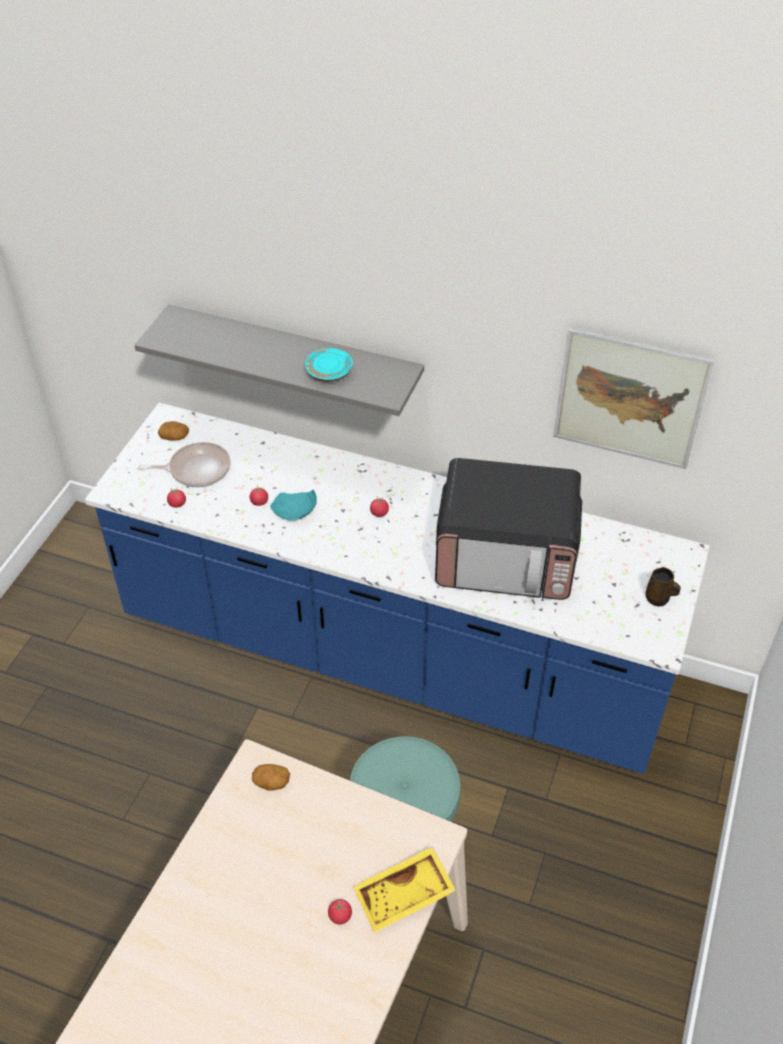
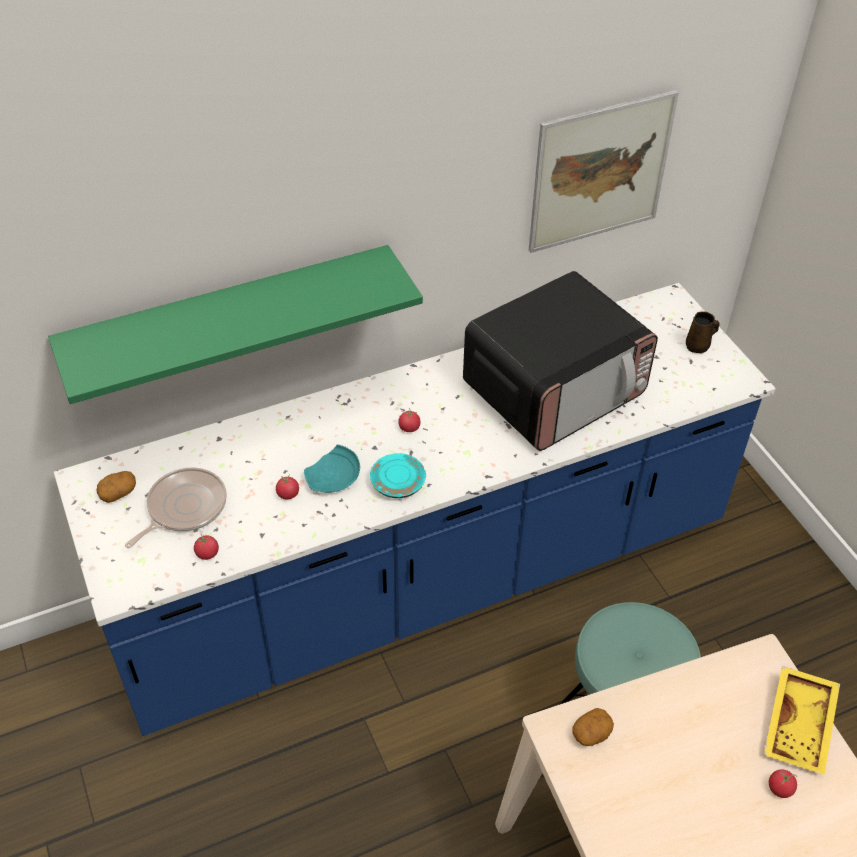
camera: 45 degrees left, 0 degrees up
grey shelf [134,304,424,416] -> green shelf [48,245,423,404]
turquoise plate [305,348,353,382] -> turquoise plate moved to [370,453,426,498]

